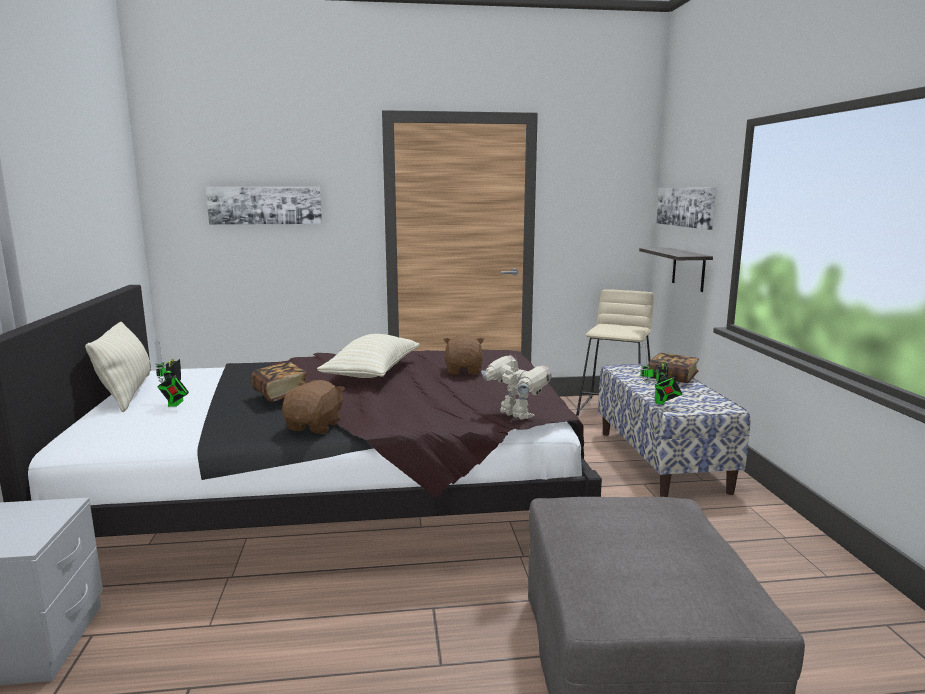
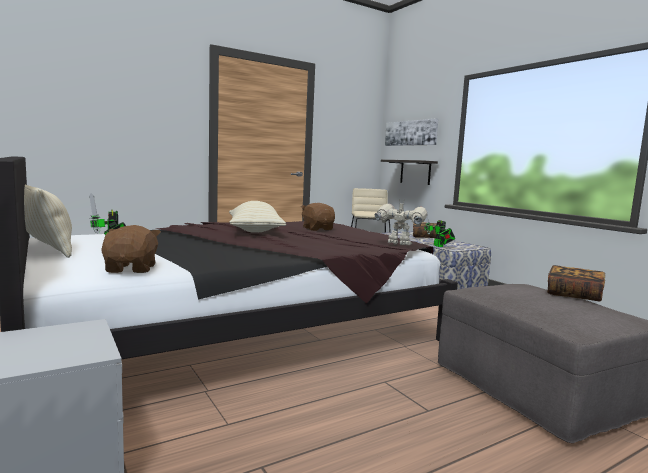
camera: 25 degrees left, 5 degrees down
picture [206,187,322,225] -> none
book [251,362,307,402] -> book moved to [547,265,605,301]
brown plush toy [282,380,345,434] -> brown plush toy moved to [101,225,161,273]

